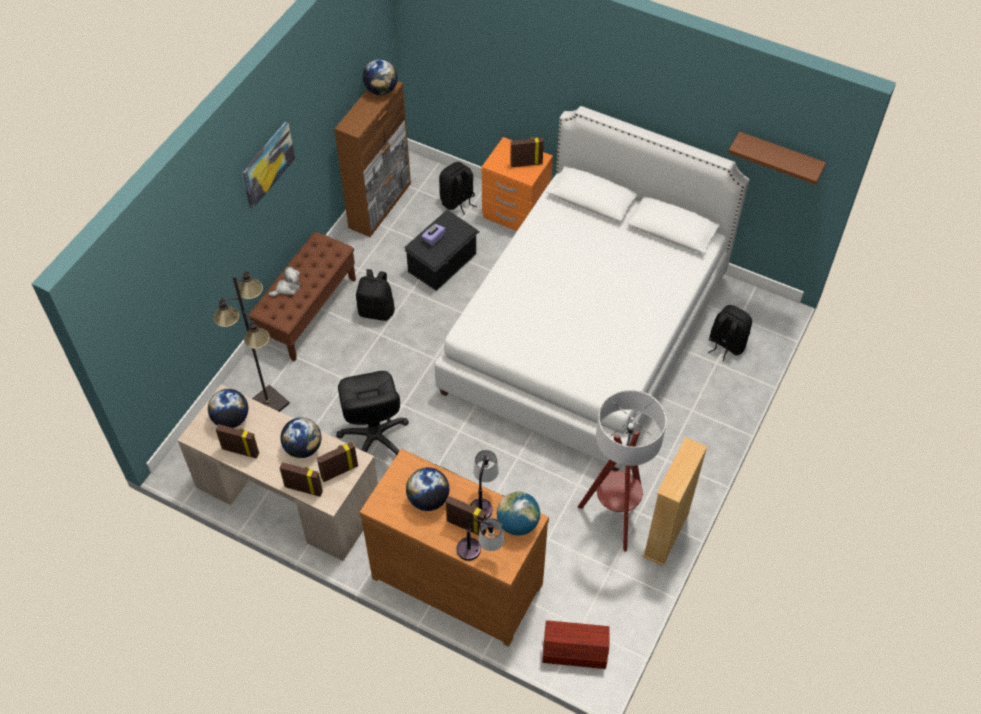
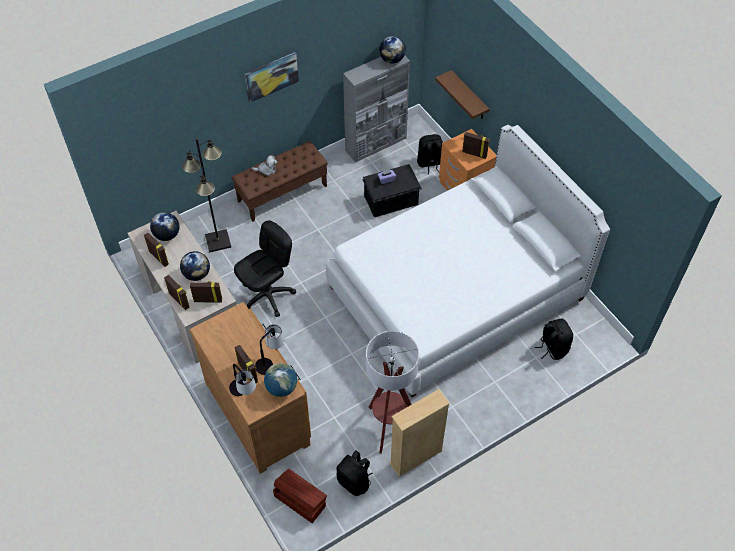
camera: 30 degrees right, 0 degrees up
brown cabinet [335,81,411,237] -> grey cabinet [343,56,410,163]
black office chair [336,371,409,456] -> black office chair turned 150 degrees counterclockwise [234,221,296,317]
black backpack [356,269,395,321] -> black backpack moved to [336,450,373,496]
globe [406,467,449,511] -> none
brown shelf [728,131,826,185] -> brown shelf moved to [435,70,489,119]

